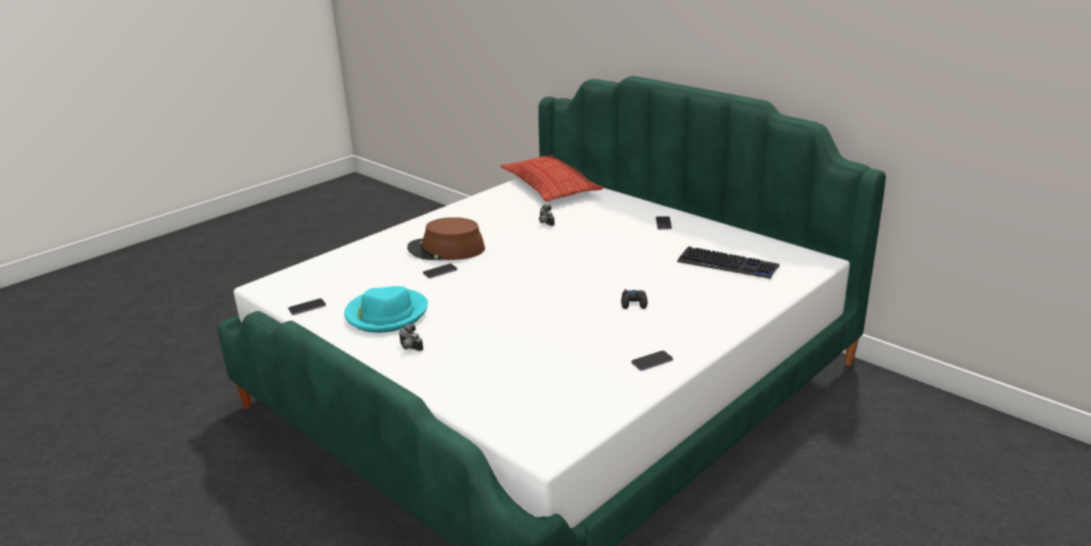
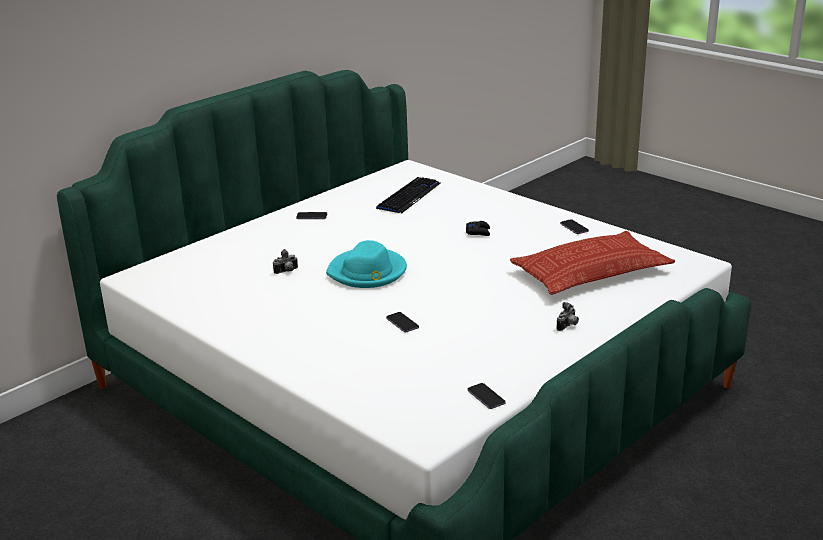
camera: 90 degrees left, 0 degrees up
turquoise hat [344,286,428,333] -> turquoise hat moved to [326,240,407,288]
brown hat [407,217,485,260] -> none
pillow [500,155,604,202] -> pillow moved to [510,231,675,295]

